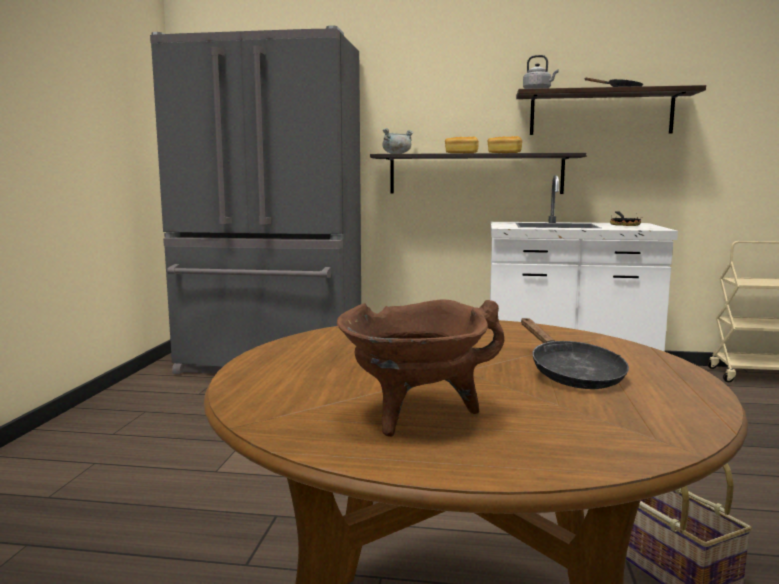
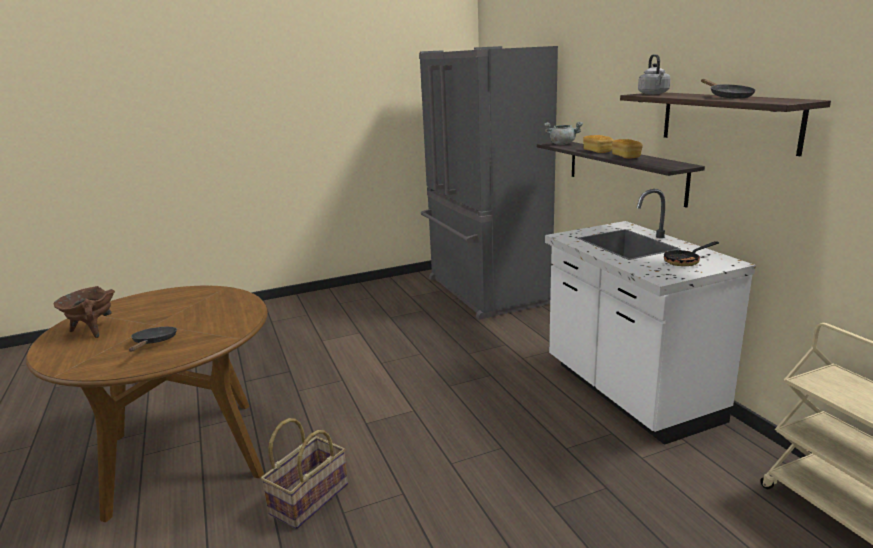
camera: 60 degrees right, 10 degrees up
black frying pan [521,318,629,389] -> black frying pan turned 135 degrees clockwise [129,327,177,352]

